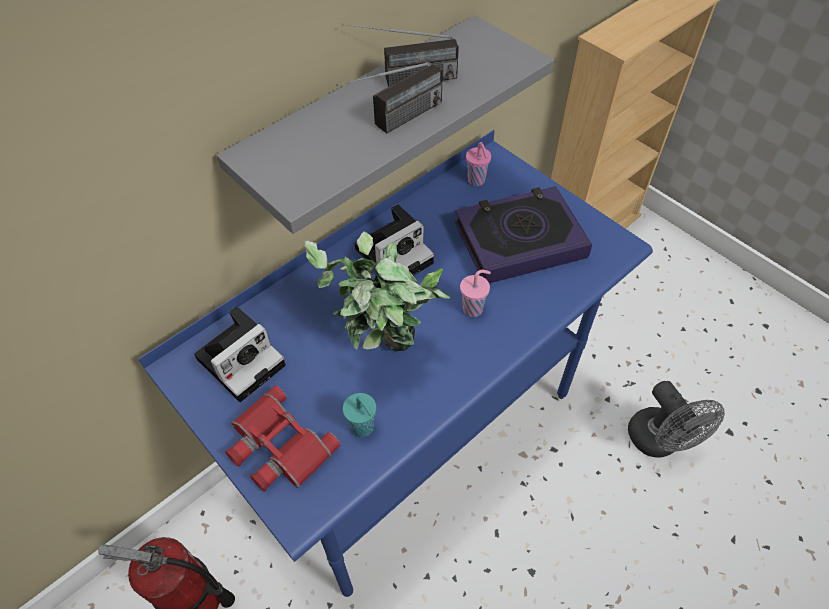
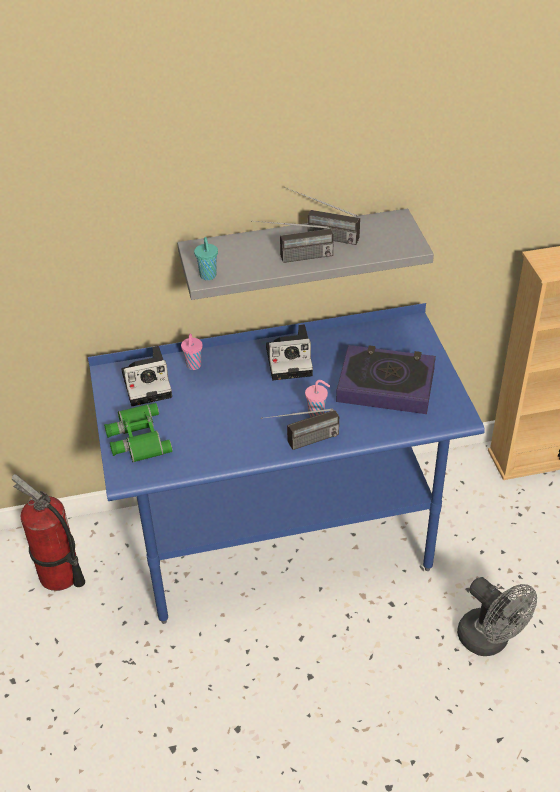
camera: 30 degrees right, 10 degrees down
red binoculars [225,385,340,492] -> green binoculars [104,403,173,462]
potted plant [305,232,450,351] -> none
turquoise cup [343,393,376,437] -> turquoise cup moved to [194,237,218,280]
pink cup [466,142,491,186] -> pink cup moved to [181,333,202,370]
grey fan [628,381,725,458] -> grey fan turned 45 degrees counterclockwise [457,577,537,656]
none -> radio [261,409,339,450]

